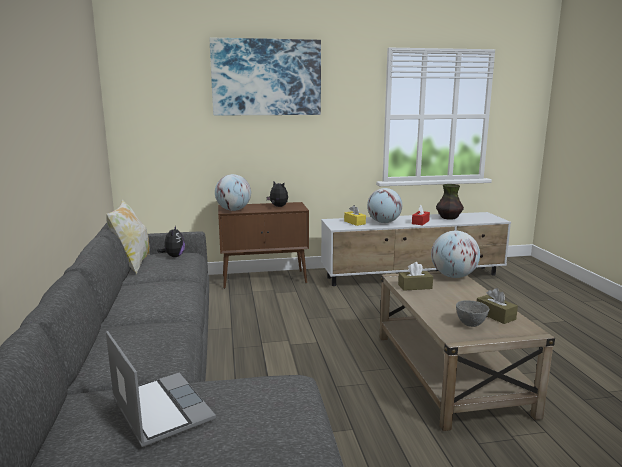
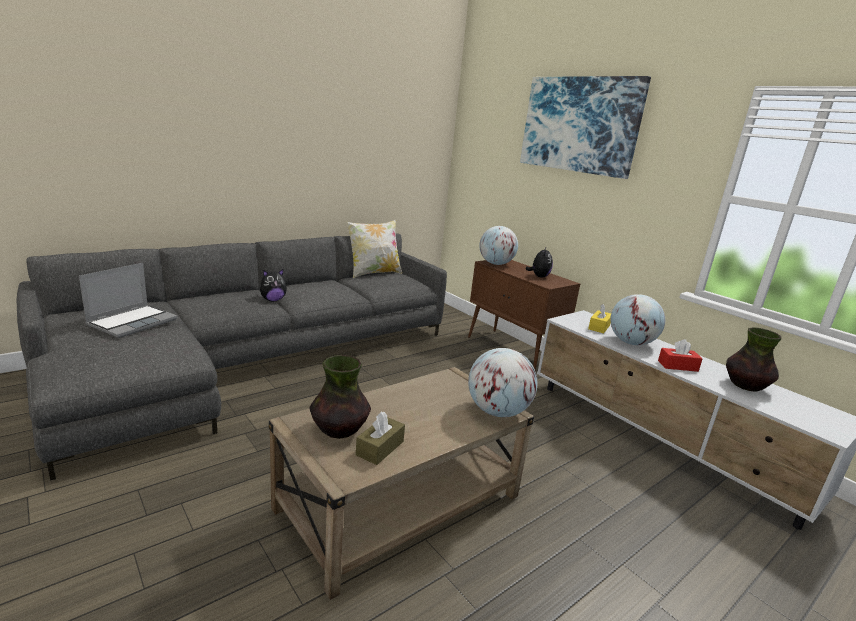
camera: 60 degrees right, 5 degrees up
plush toy [157,226,185,257] -> plush toy moved to [260,269,287,301]
brown tissue box [398,262,433,291] -> none
grey bowl [456,300,489,327] -> vase [310,355,371,439]

